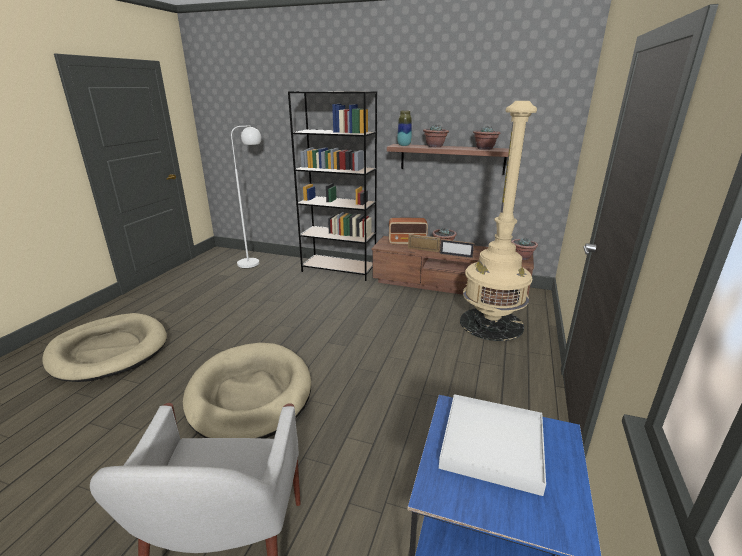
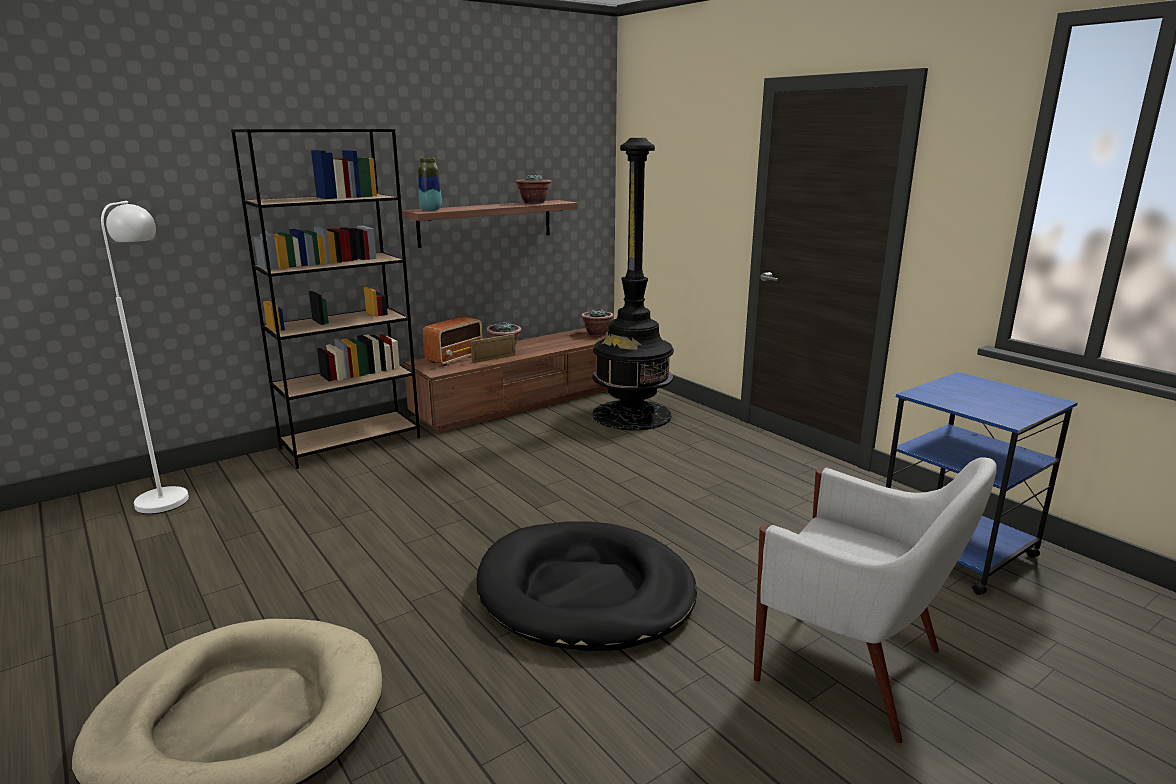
camera: 55 degrees left, 5 degrees down
beige dog bed [183,343,311,439] -> black dog bed [476,522,697,651]
potted plant [423,124,449,147] -> none
white tray [439,394,546,496] -> none
picture frame [440,239,474,258] -> none
beige floor lamp [460,101,537,341] -> black floor lamp [592,138,674,430]

